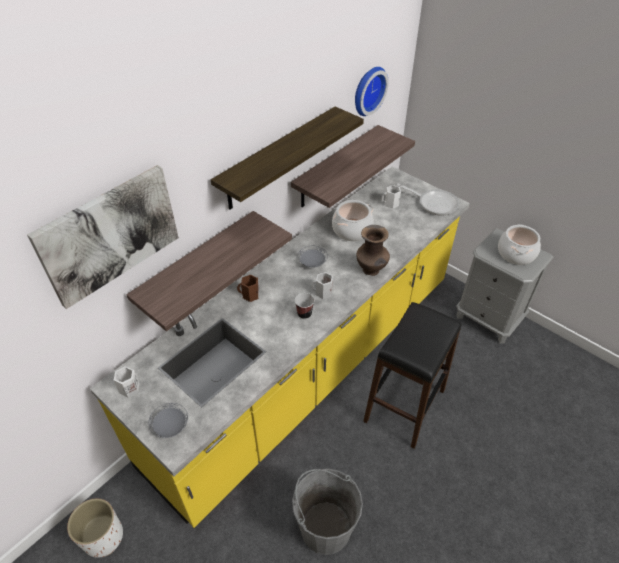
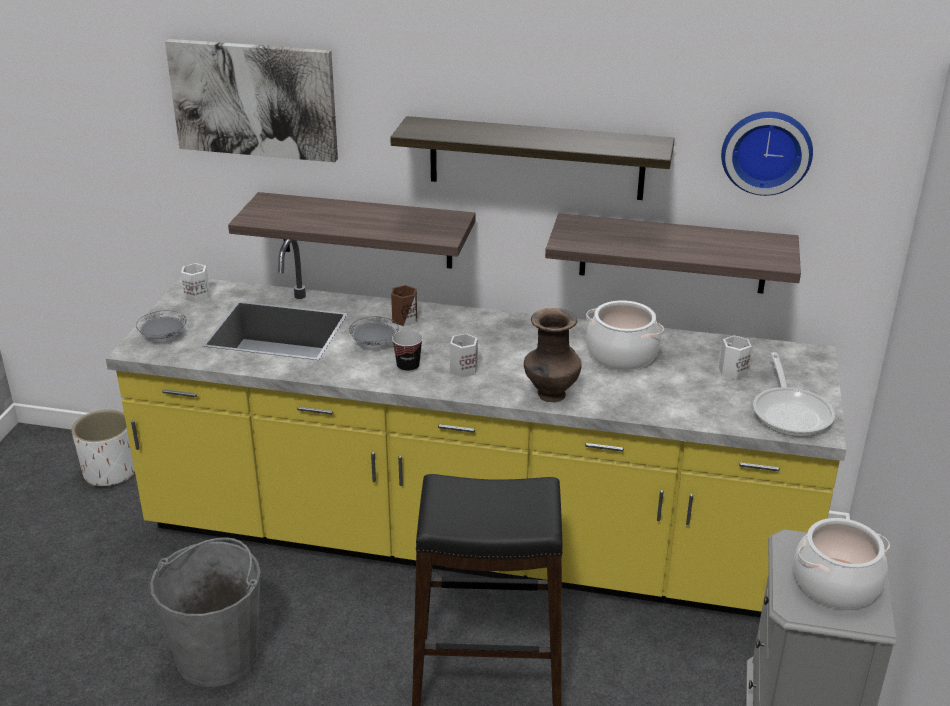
camera: 60 degrees right, 15 degrees down
grey plate [298,246,328,268] -> grey plate moved to [349,316,399,345]

